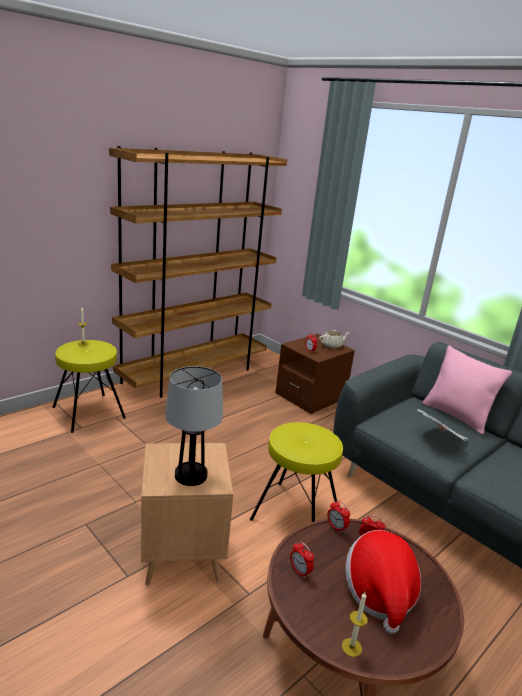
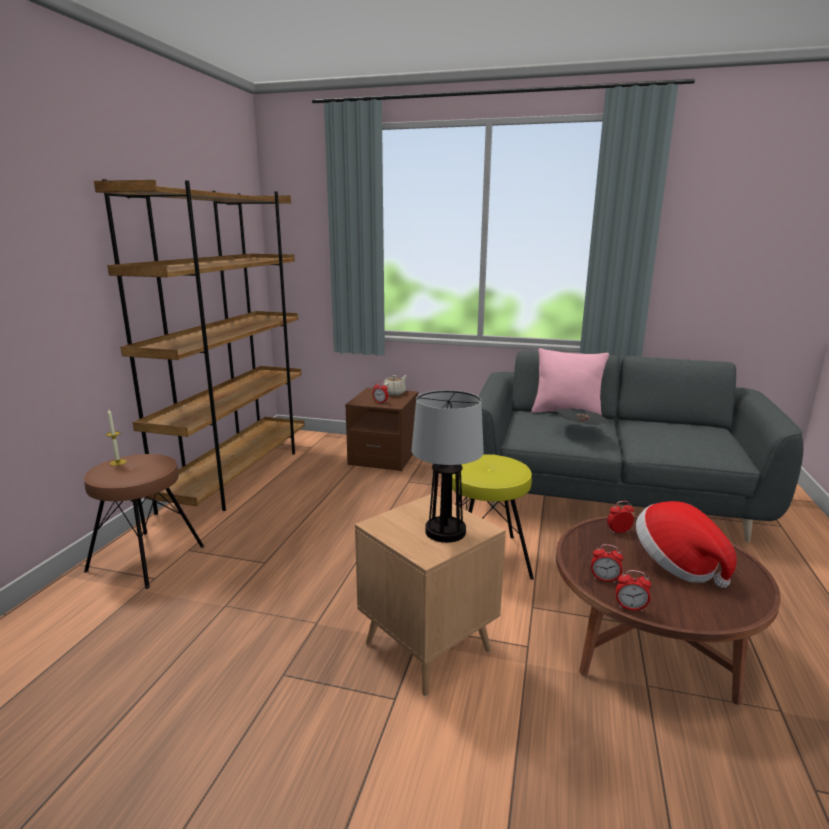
camera: 30 degrees left, 5 degrees down
yellow stool [52,340,126,433] -> brown stool [84,454,204,589]
alarm clock [328,500,350,532] -> alarm clock moved to [616,570,651,612]
candle [342,592,368,657] -> none

